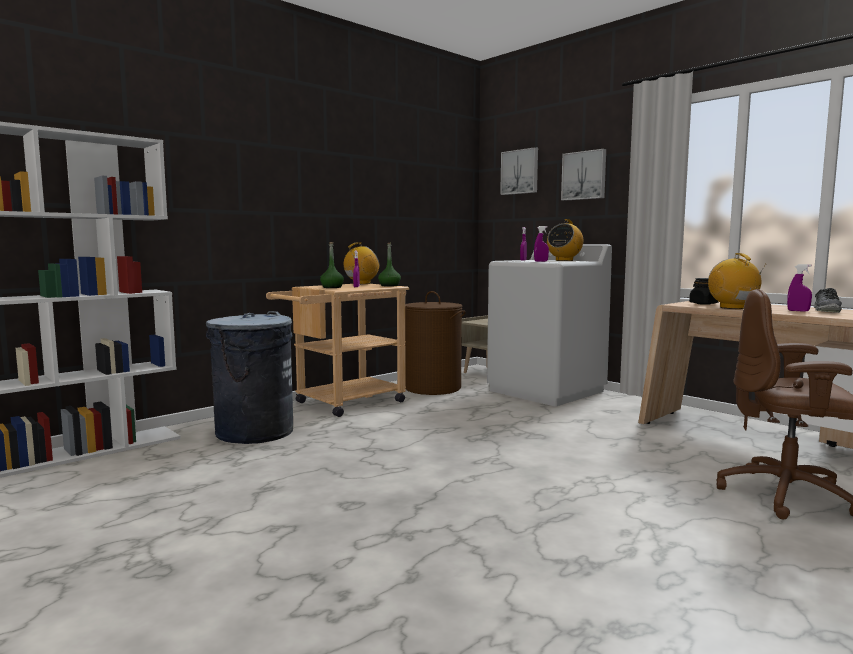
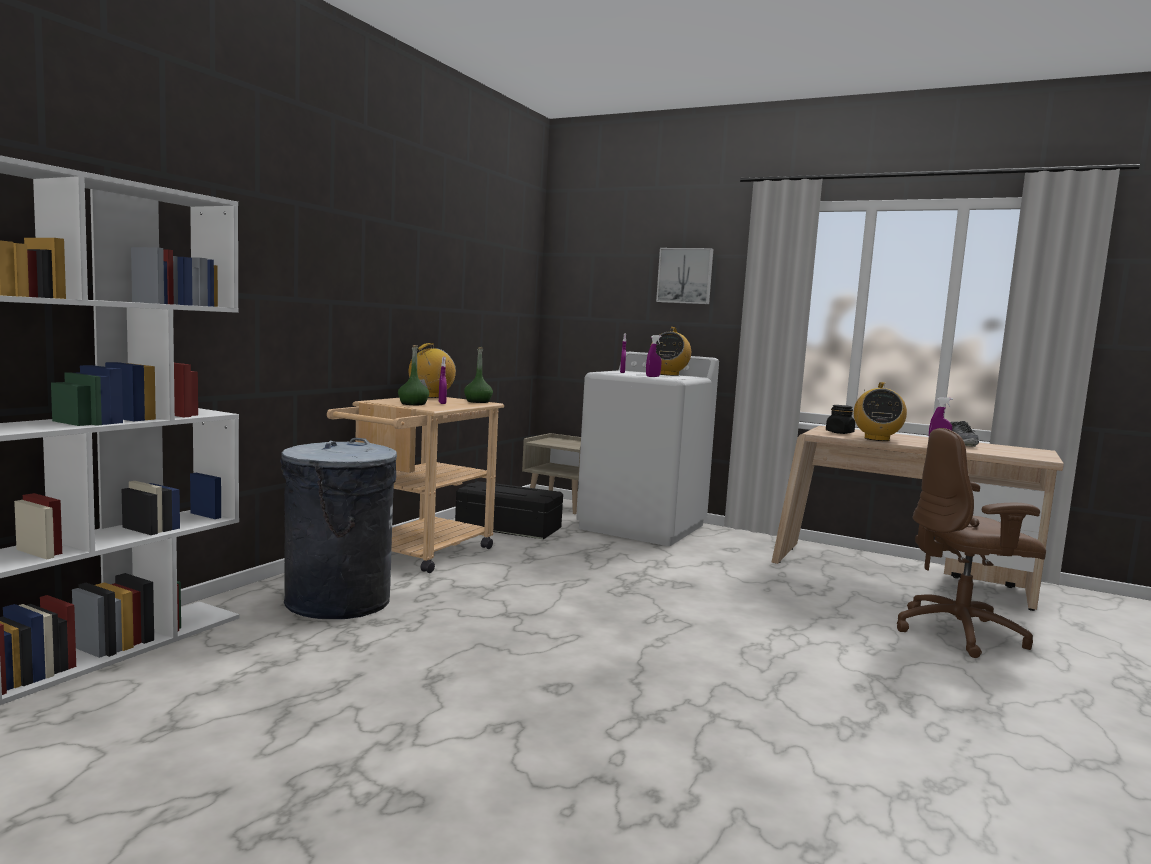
camera: 20 degrees left, 0 degrees up
brown laundry basket [405,291,466,395] -> black storage box [455,481,563,540]
picture [500,147,538,195] -> none
radio [708,253,766,309] -> radio turned 135 degrees counterclockwise [854,382,907,441]

